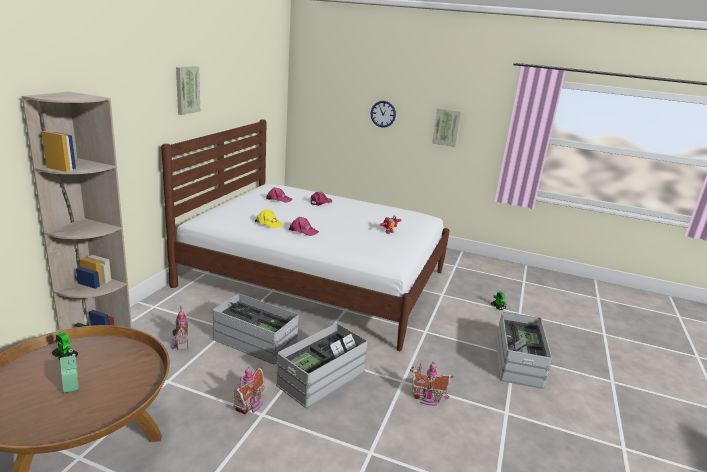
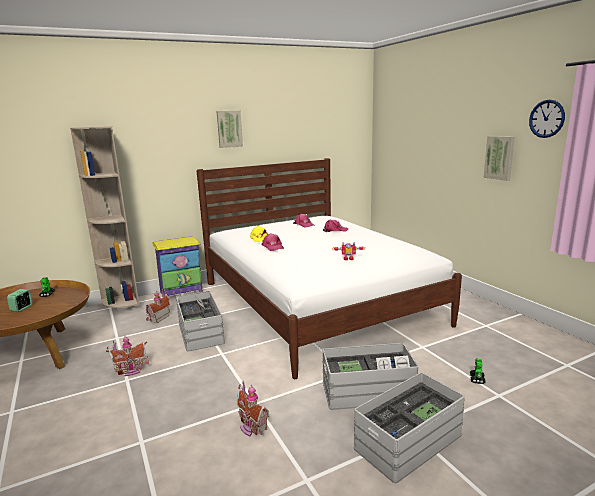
camera: 45 degrees right, 5 degrees down
grey storage box [276,323,368,408] -> grey storage box moved to [323,343,418,410]
wall clock [371,101,396,127] -> wall clock moved to [529,100,565,138]
none -> nightstand [152,236,203,296]

